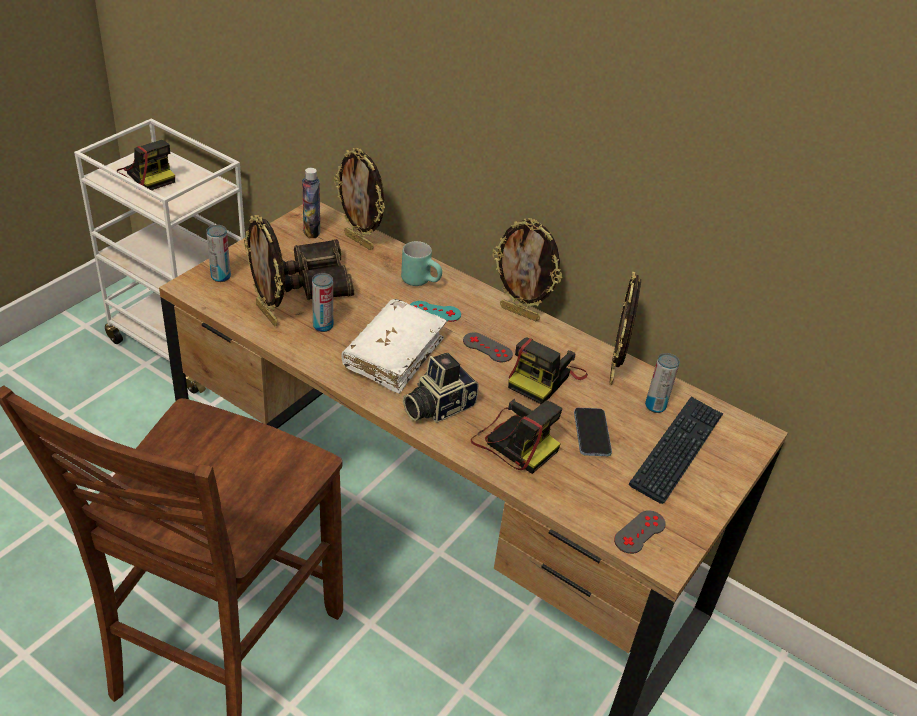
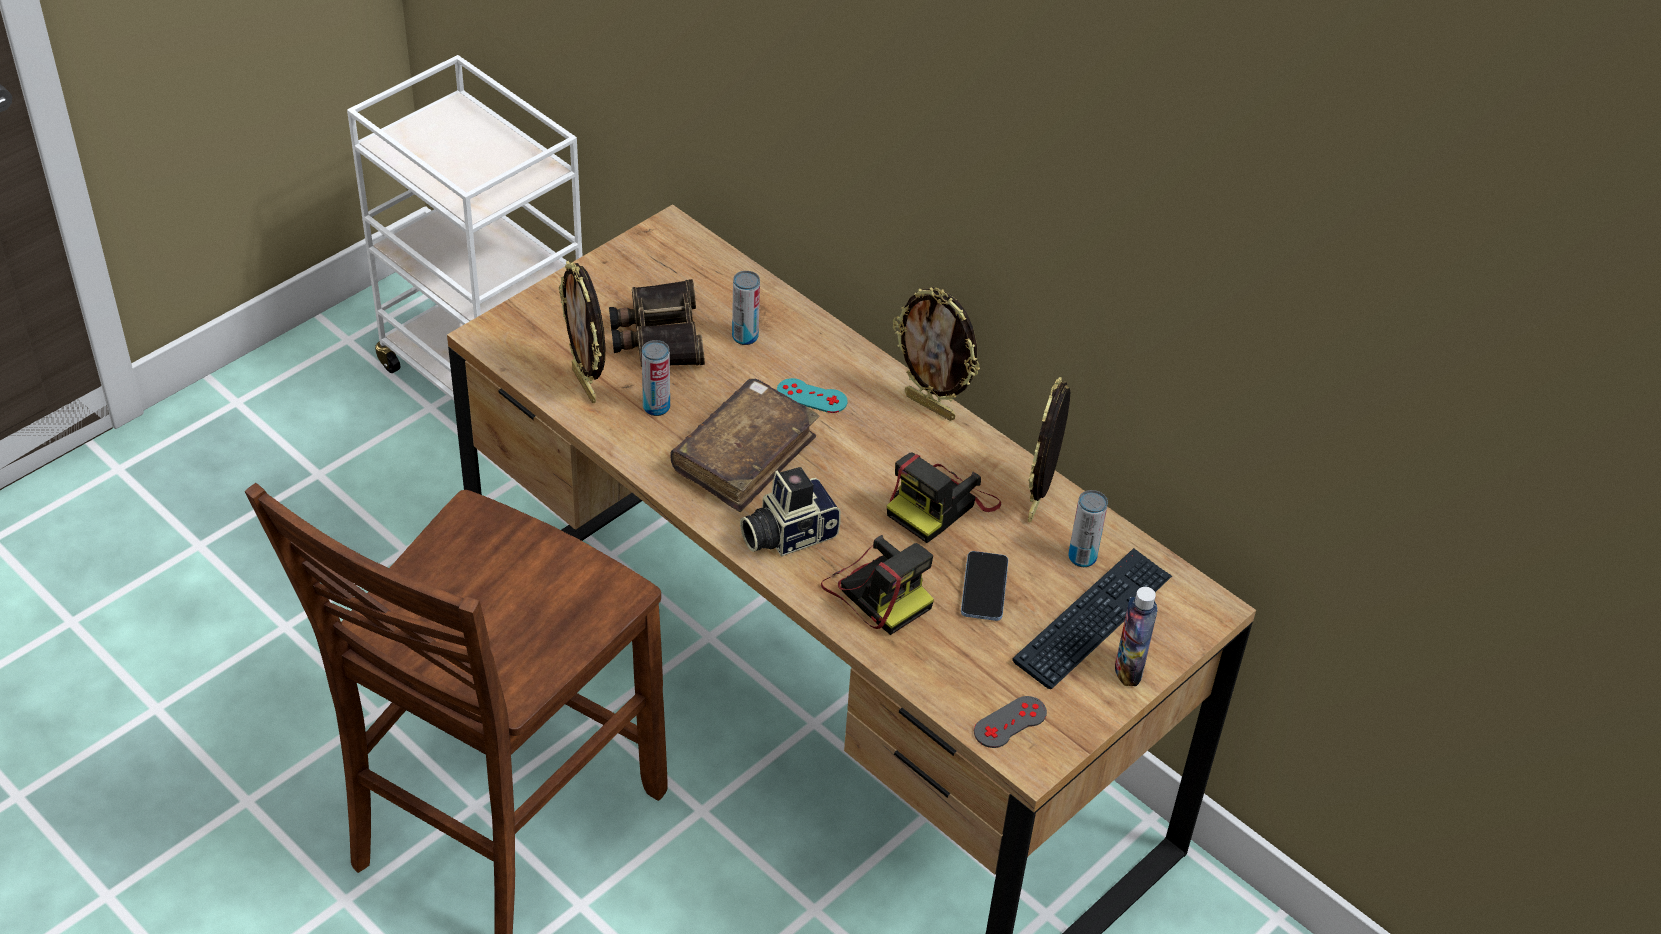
camera: 10 degrees right, 5 degrees up
camera [117,140,175,190] -> none
can [206,225,231,282] -> can moved to [732,271,760,345]
bottle [302,168,320,238] -> bottle moved to [1115,587,1157,686]
picture frame [334,148,385,250] -> none
white book [341,299,447,394] -> brown book [670,379,819,512]
turquoise mug [401,241,442,286] -> none
grey game controller [463,332,513,362] -> none

